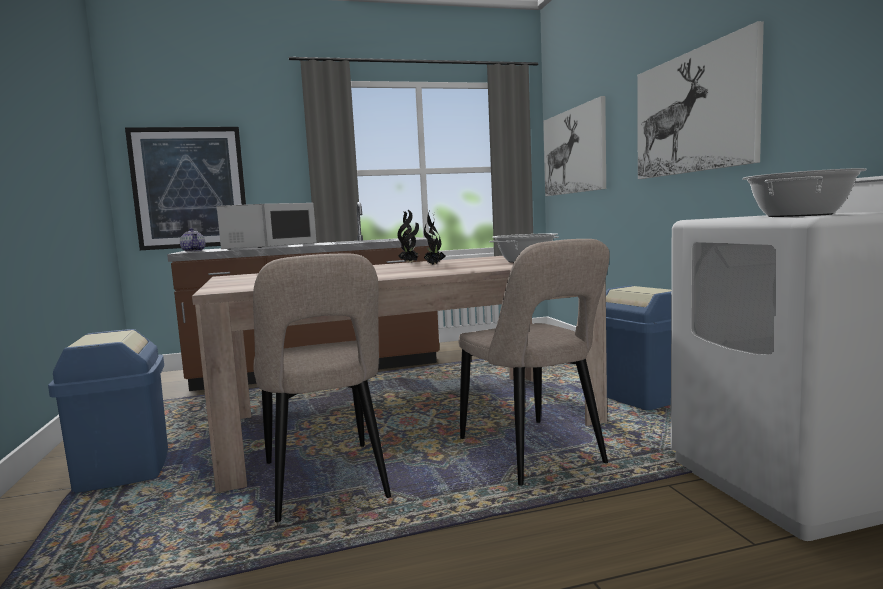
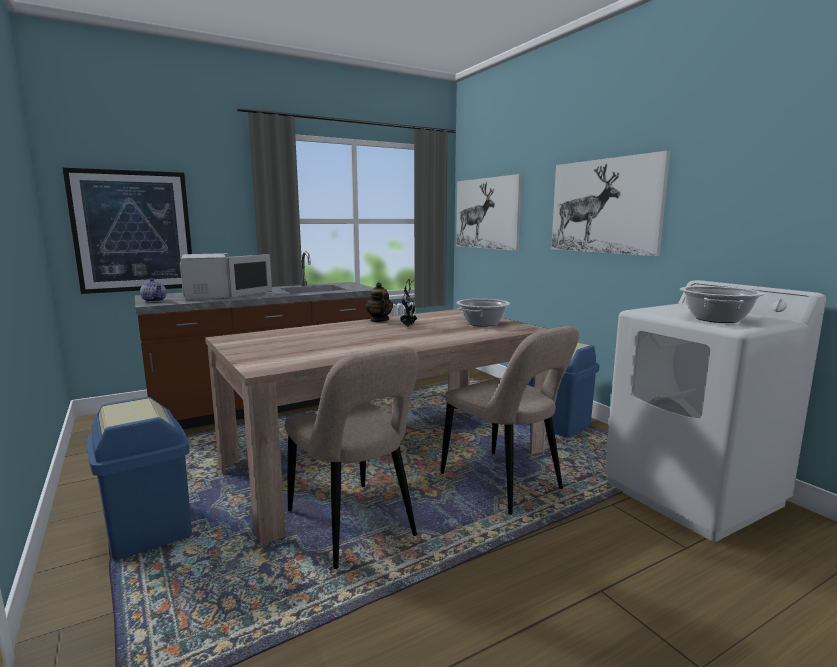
camera: 15 degrees left, 5 degrees up
potted plant [398,210,419,263] -> teapot [366,282,393,322]

